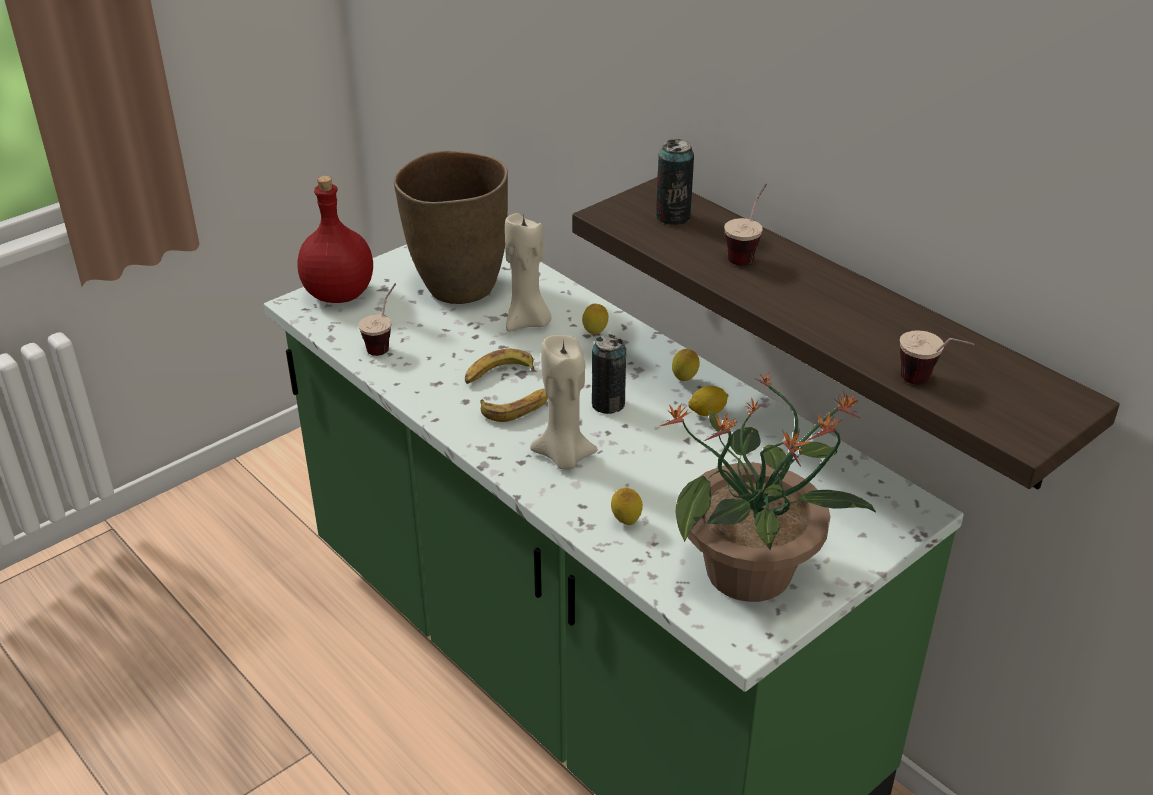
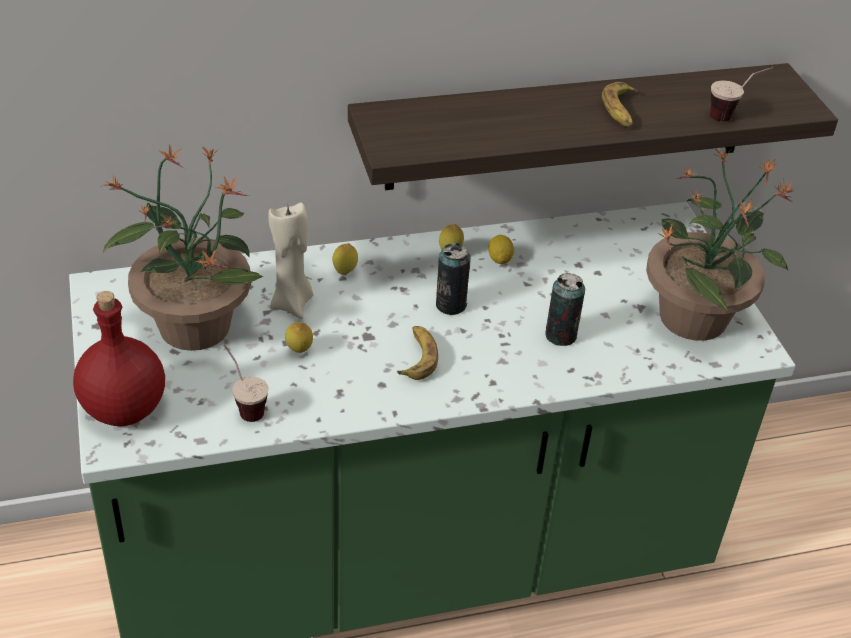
camera: 65 degrees left, 5 degrees up
brown vase [394,151,508,304] -> potted plant [102,144,263,351]
banana [465,349,534,384] -> banana moved to [602,82,638,127]
beige candle [530,335,598,470] -> none
lemon [611,488,643,525] -> lemon moved to [285,322,313,353]
can [656,139,694,225] -> can moved to [545,273,585,346]
cup [724,183,767,266] -> none

